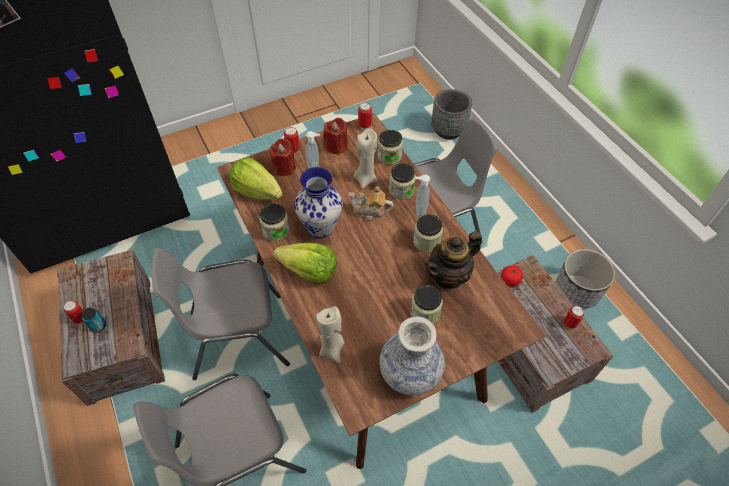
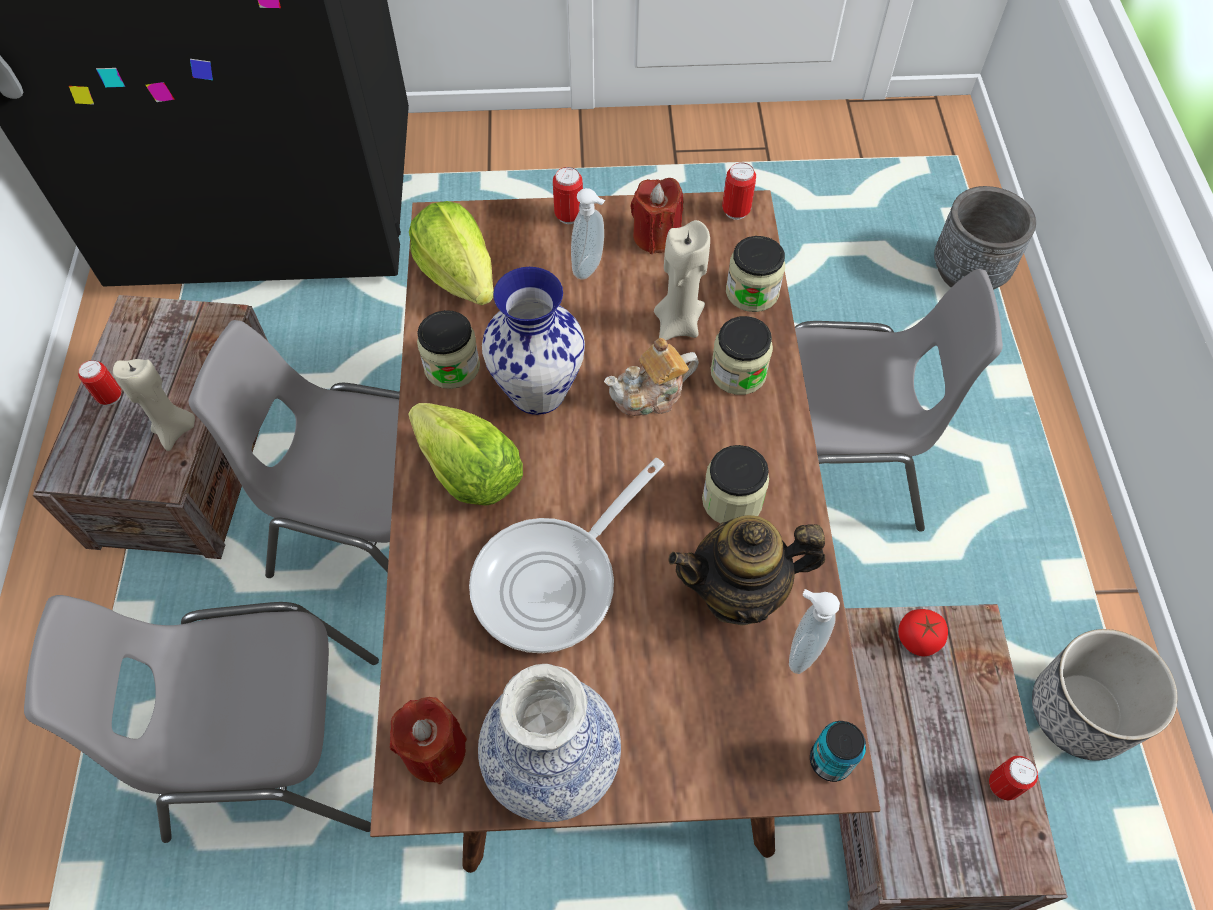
camera: 25 degrees right, 5 degrees up
can [82,308,106,332] -> can moved to [810,721,866,782]
red candle [269,139,296,176] -> red candle moved to [390,697,467,784]
beige candle [316,306,345,364] -> beige candle moved to [113,359,195,451]
teapot [349,186,394,222] -> teapot turned 60 degrees counterclockwise [604,338,699,416]
jar [410,285,443,324] -> none
soap dispenser [415,175,430,218] -> soap dispenser moved to [789,589,840,674]
none -> frying pan [469,458,664,653]

